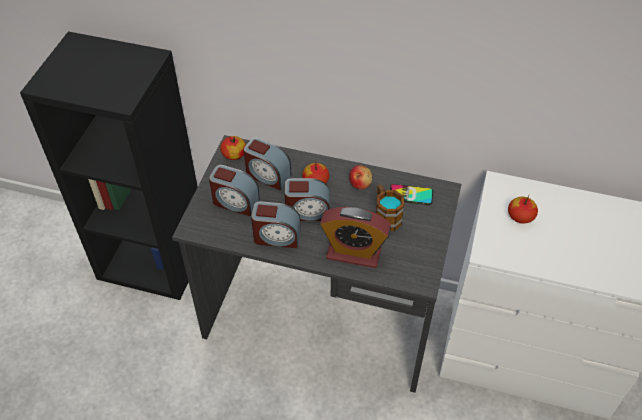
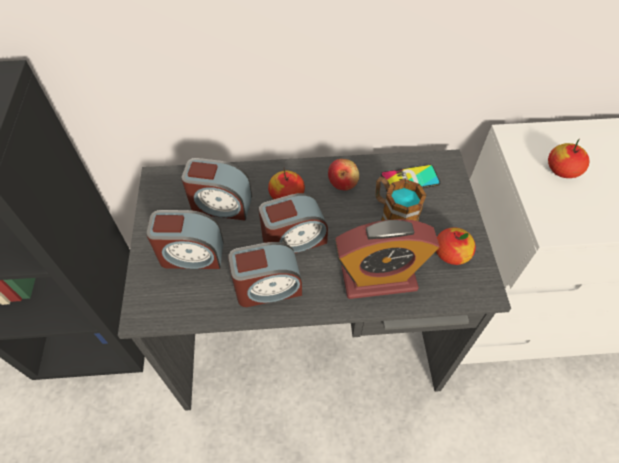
camera: 20 degrees left, 5 degrees up
apple [220,136,246,160] -> apple moved to [436,227,476,265]

